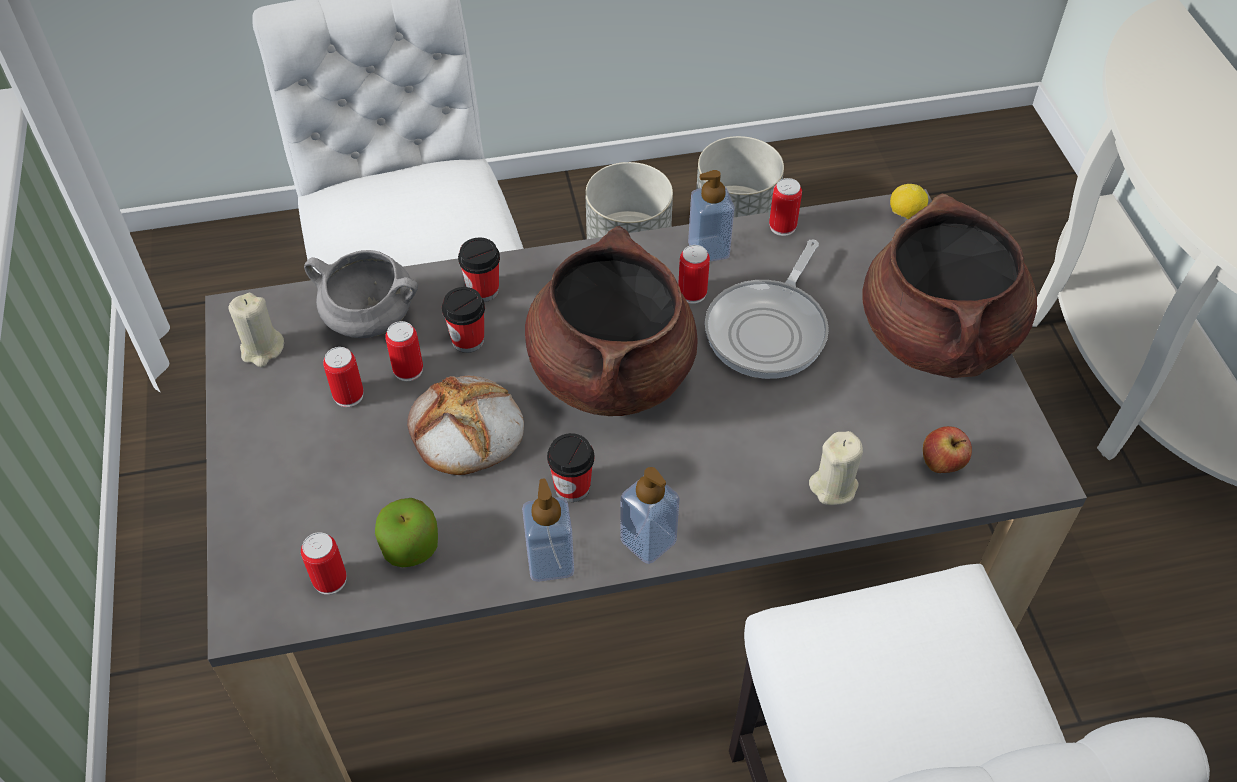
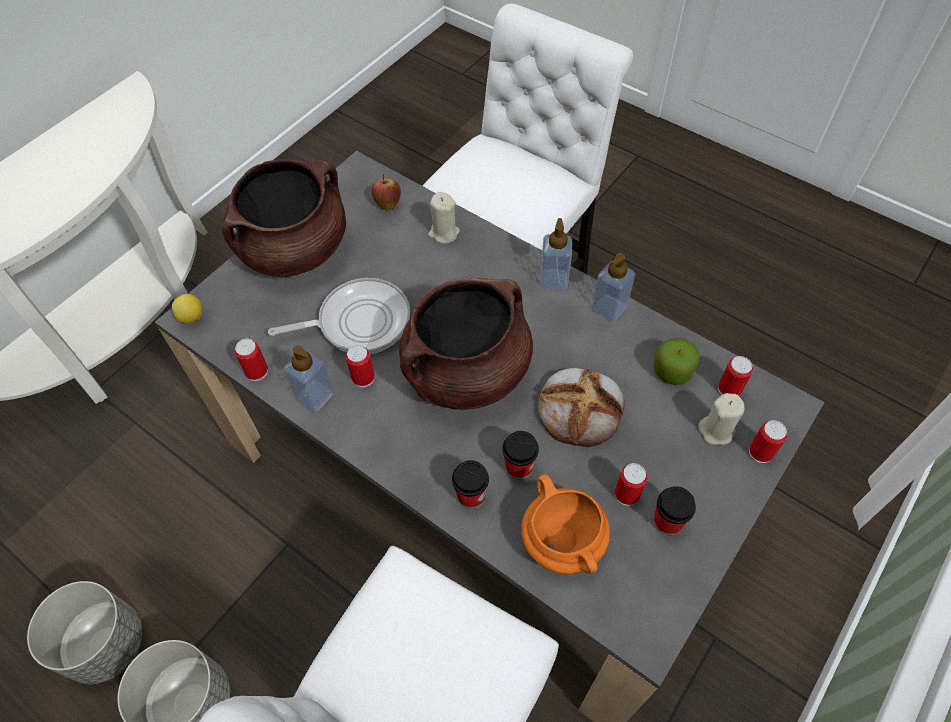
camera: 130 degrees left, 5 degrees up
beige candle [228,293,284,367] -> beige candle moved to [698,393,744,445]
grey cooking pot [304,250,418,338] -> orange cooking pot [521,474,610,574]
can [385,321,423,381] -> can moved to [749,420,787,463]
cup [547,433,595,502] -> cup moved to [654,486,696,535]

